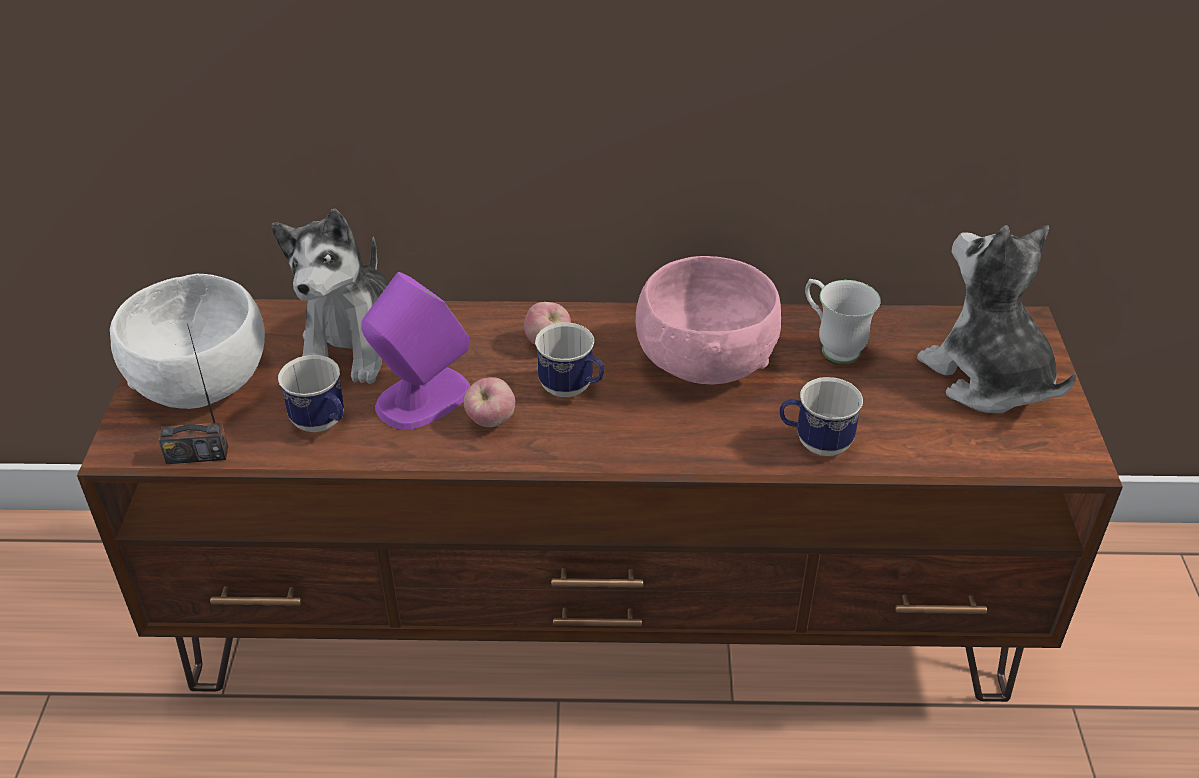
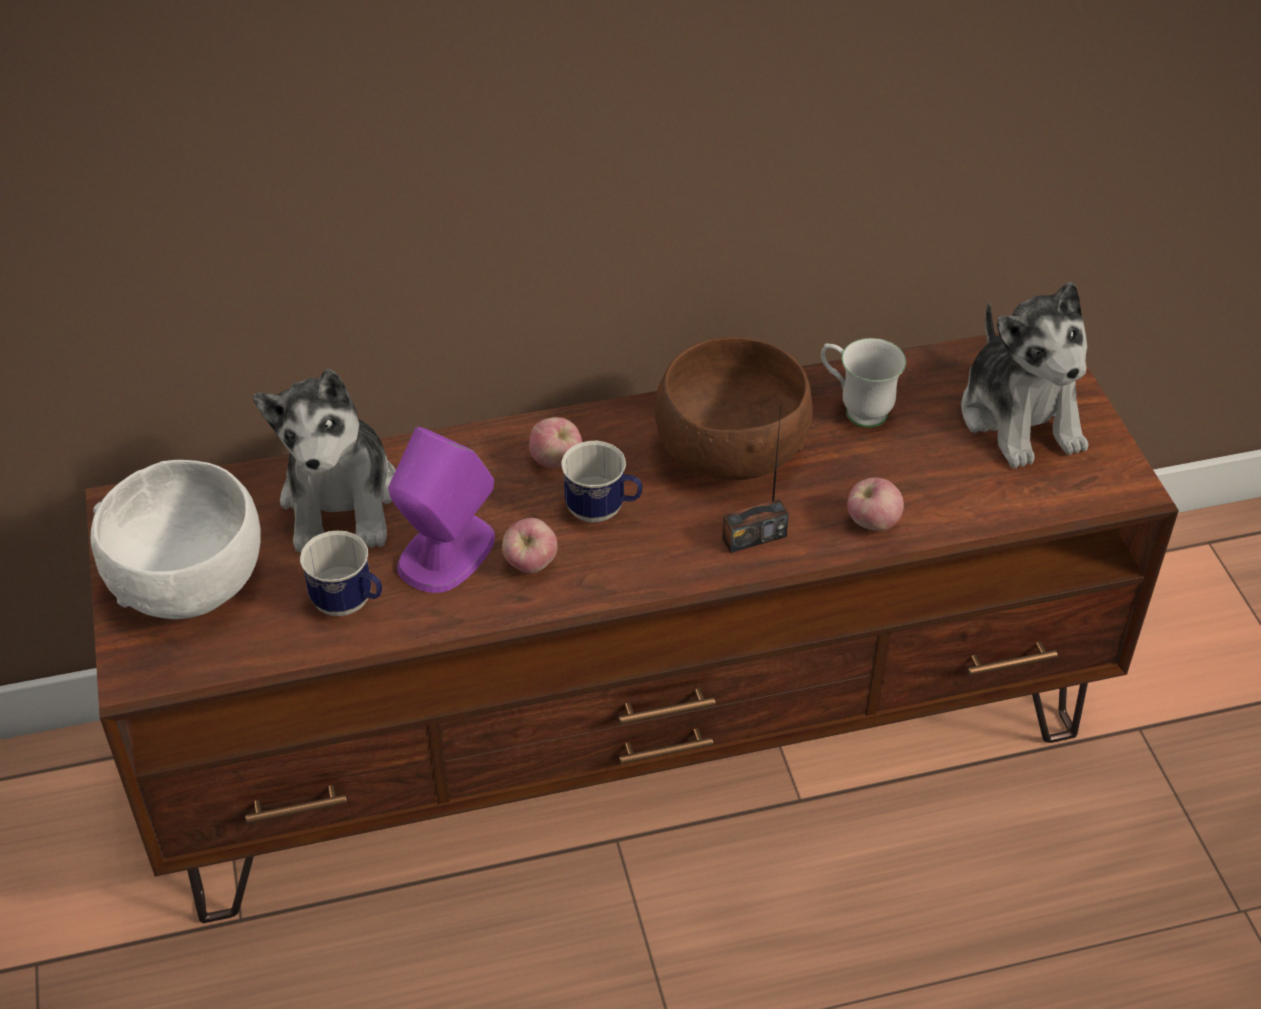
camera: 15 degrees left, 5 degrees up
radio [159,324,228,464] -> radio moved to [722,408,789,553]
pink bowl [636,256,781,384] -> brown bowl [655,337,813,480]
mug [780,377,863,456] -> apple [847,478,904,531]
plush toy [917,225,1077,413] -> plush toy turned 150 degrees counterclockwise [961,282,1088,468]

